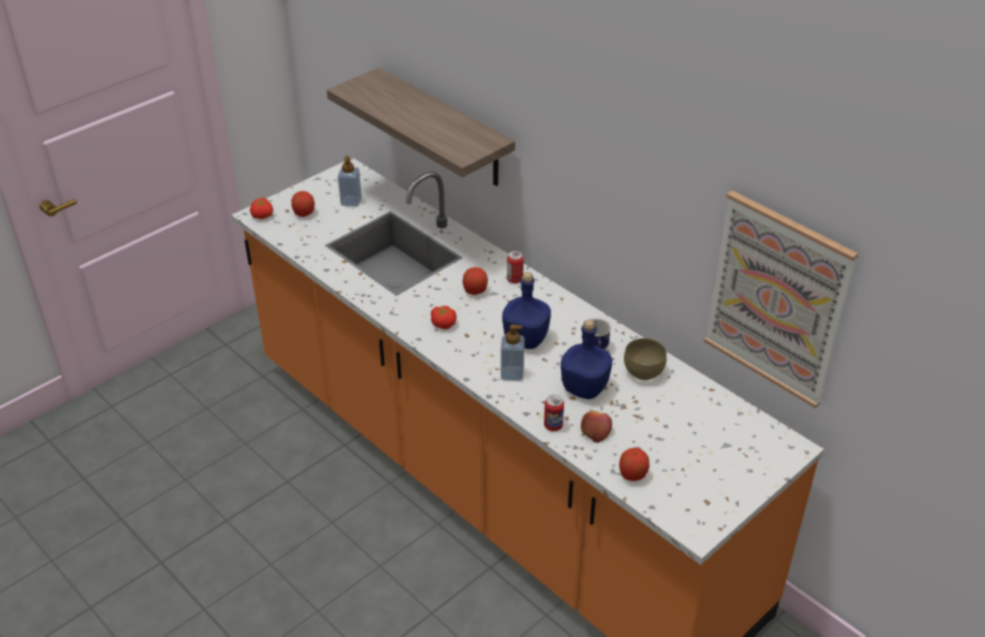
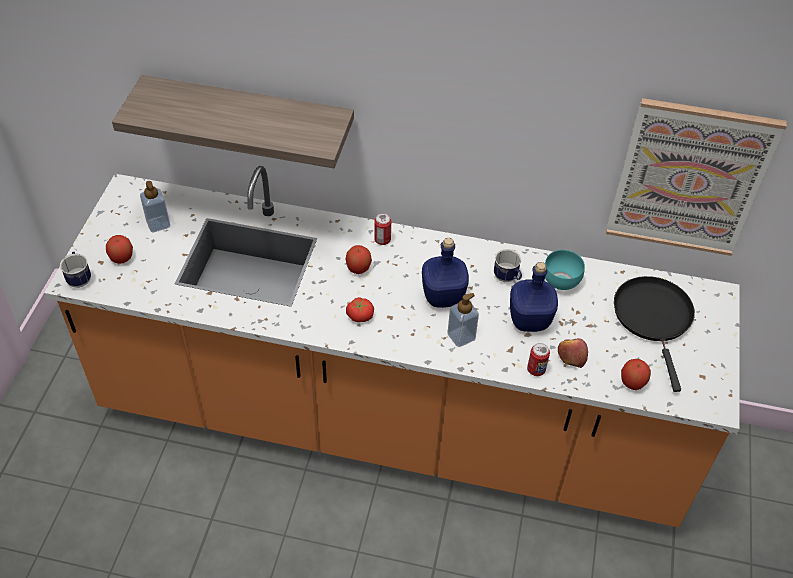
camera: 35 degrees left, 10 degrees up
tomato [250,198,273,219] -> mug [60,251,91,288]
brown bowl [624,338,667,380] -> turquoise bowl [545,250,585,290]
none -> black frying pan [614,276,695,392]

